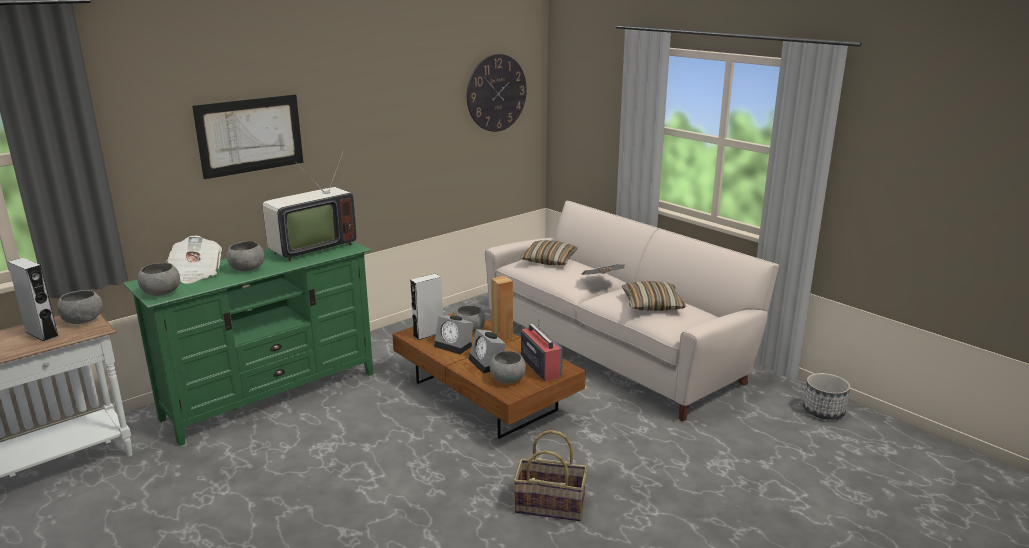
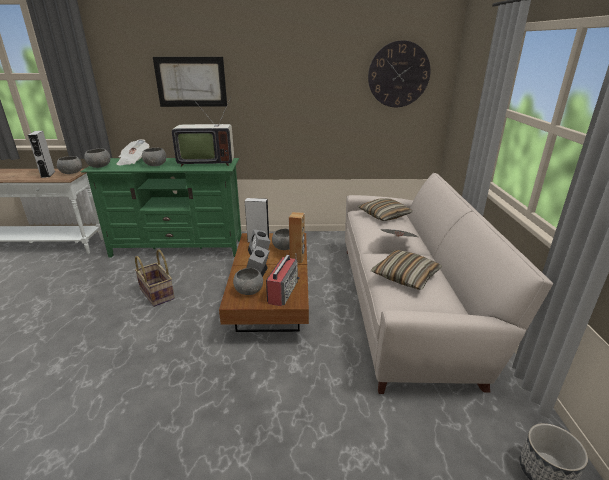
camera: 40 degrees right, 5 degrees up
basket [513,430,587,521] -> basket moved to [135,249,175,307]

